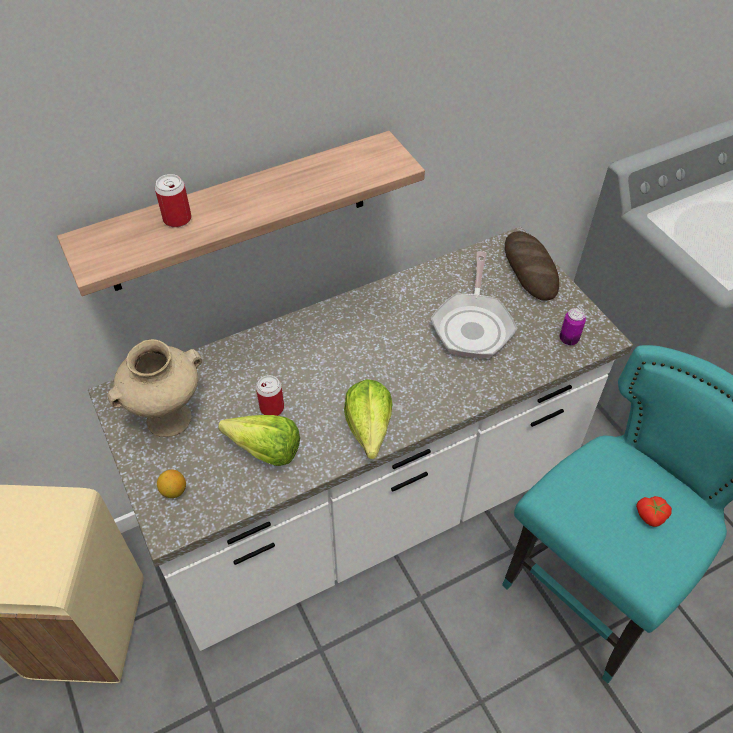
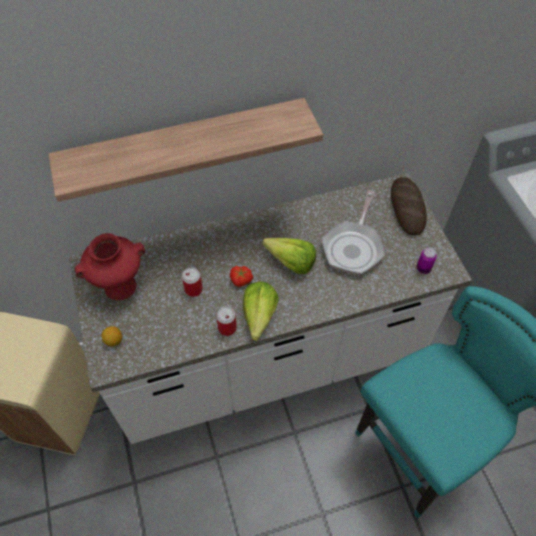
camera: 10 degrees right, 5 degrees up
beige vase [107,339,202,437] -> red vase [75,233,145,300]
can [155,174,192,227] -> can moved to [216,306,237,336]
lettuce [218,415,300,466] -> lettuce moved to [262,238,316,274]
tomato [636,496,672,527] -> tomato moved to [230,266,253,287]

